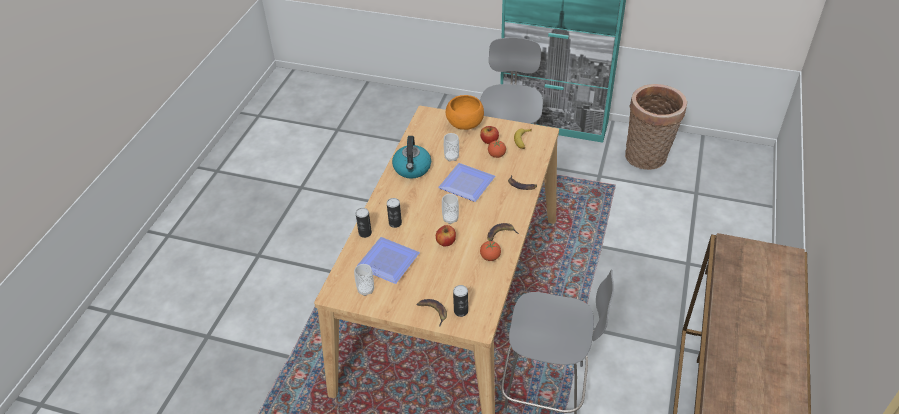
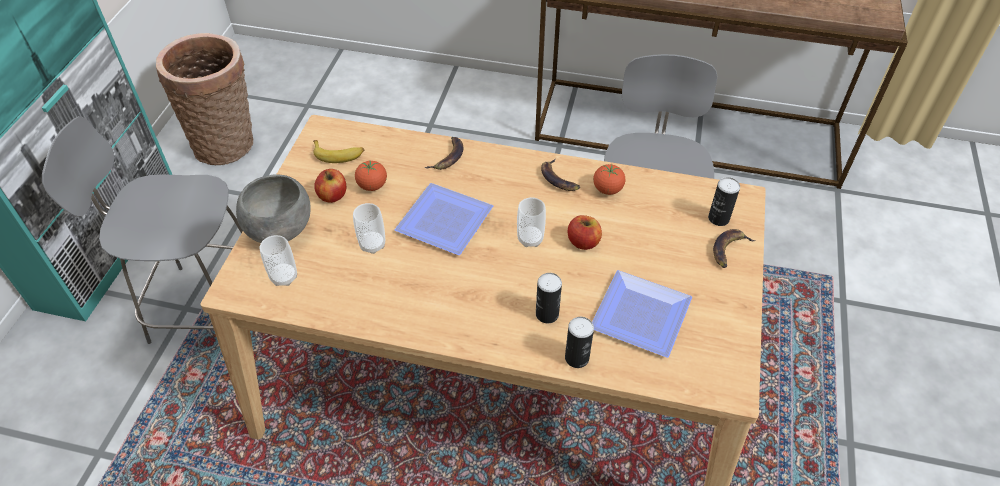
camera: 95 degrees left, 5 degrees up
cup [354,264,374,296] -> cup moved to [260,235,297,286]
kettle [392,136,431,179] -> none
orange bowl [446,95,484,130] -> grey bowl [236,174,311,243]

